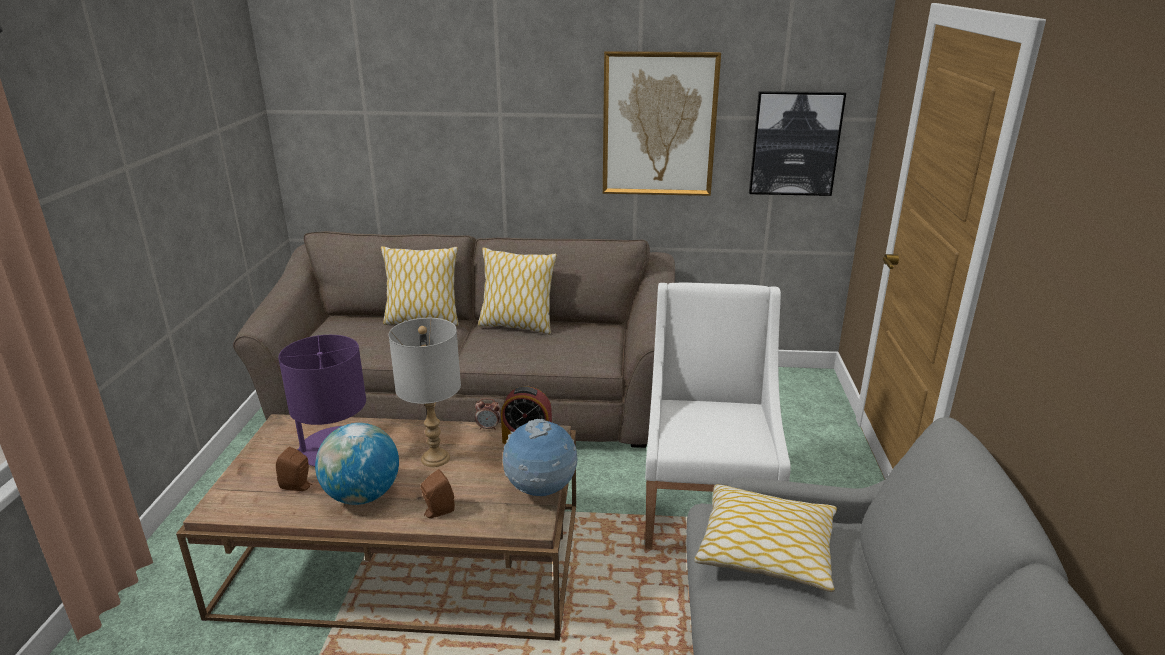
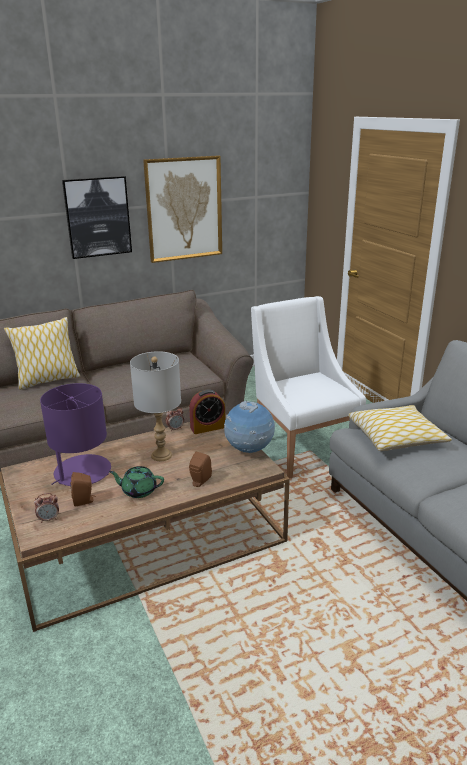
camera: 30 degrees left, 0 degrees up
globe [315,423,399,505] -> green teapot [109,466,164,498]
pillow [478,247,557,334] -> none
picture [749,91,846,196] -> picture moved to [62,176,132,259]
none -> alarm clock [34,493,59,523]

